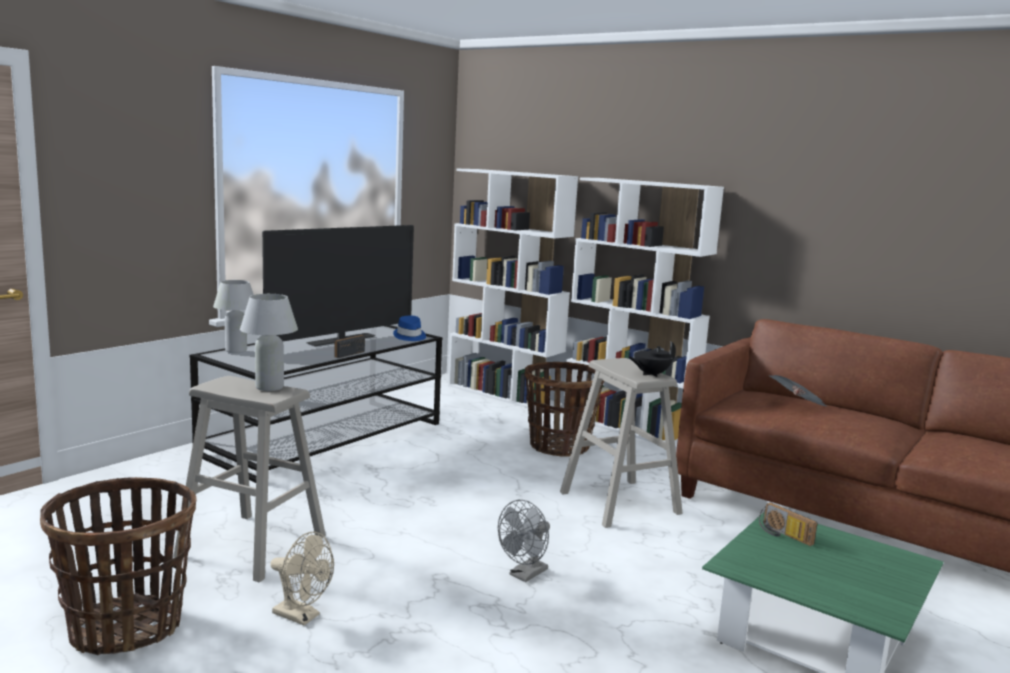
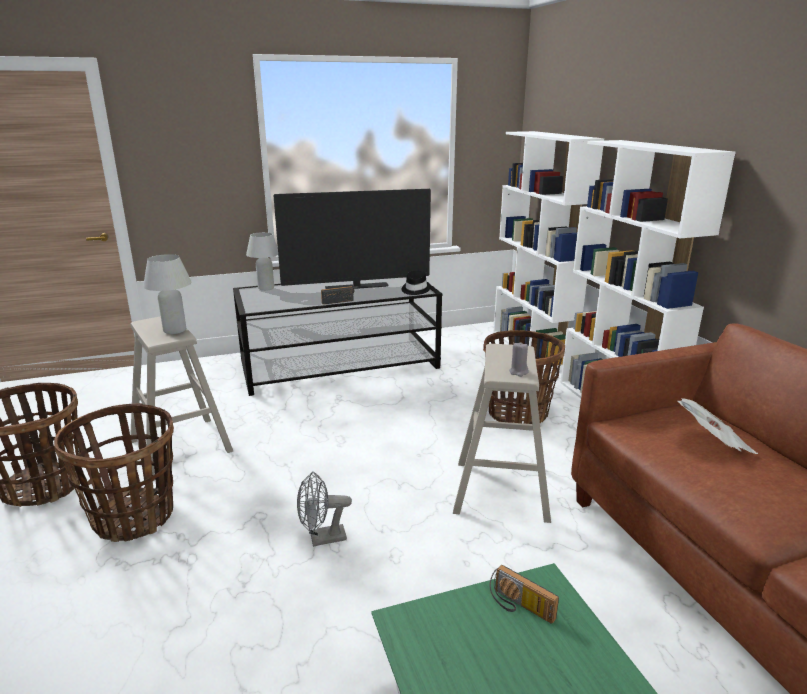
camera: 35 degrees right, 10 degrees up
beige fan [271,531,334,626] -> basket [54,403,174,542]
blue hat [393,316,426,341] -> black hat [402,271,431,295]
black teapot [629,341,676,377] -> grey candle [509,342,529,377]
radio [759,502,817,546] -> radio turned 45 degrees counterclockwise [490,565,559,624]

